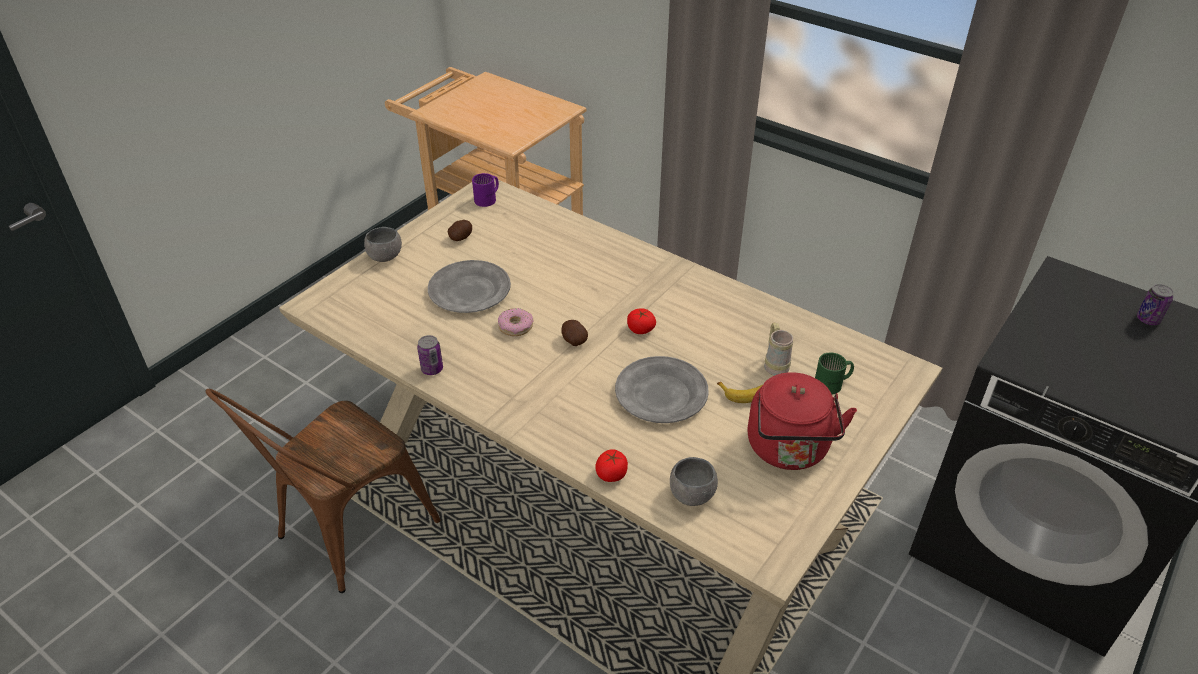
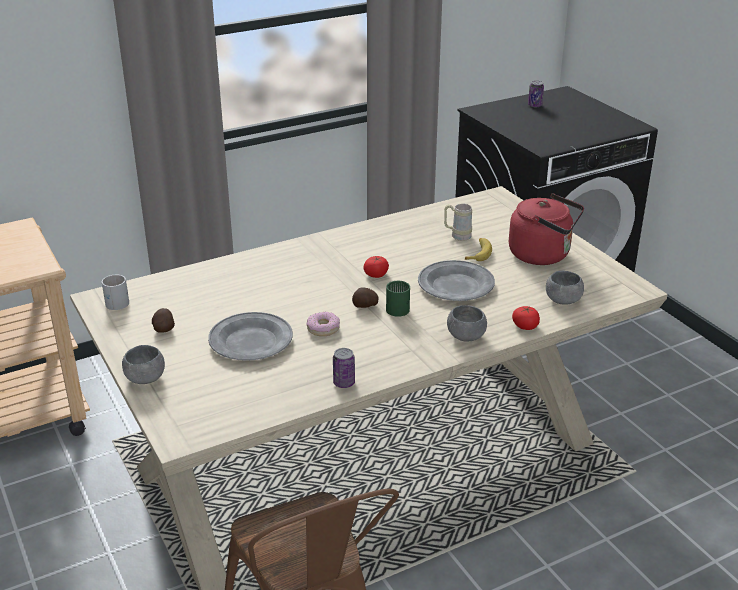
camera: 65 degrees left, 10 degrees down
purple mug [472,173,499,207] -> white mug [102,275,129,310]
green mug [815,352,854,394] -> green mug moved to [386,281,410,317]
none -> grey bowl [447,305,487,342]

